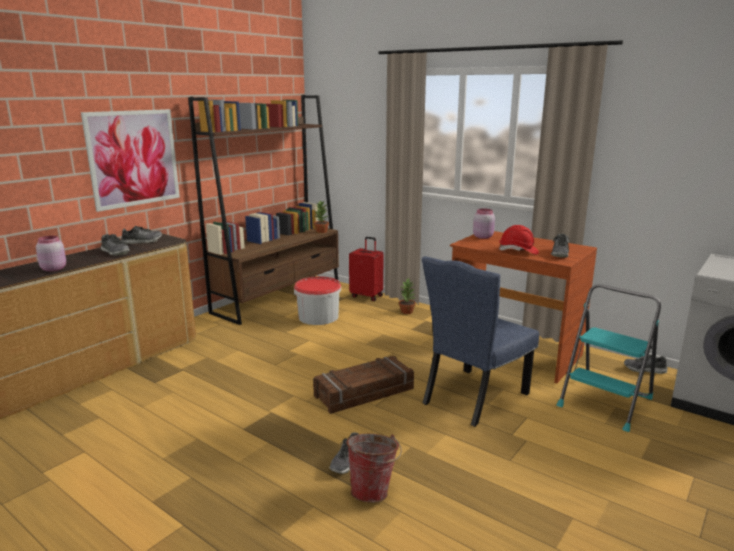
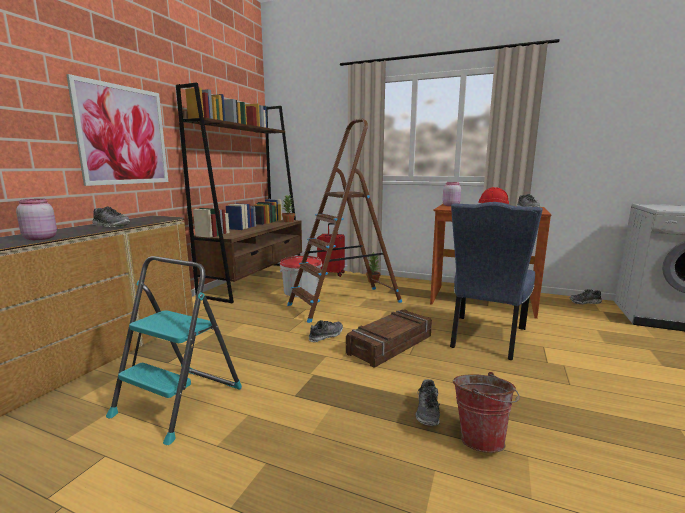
camera: 15 degrees left, 5 degrees down
shoe [121,226,162,245] -> shoe moved to [309,320,343,342]
turquoise step ladder [556,284,661,432] -> turquoise step ladder moved to [106,256,242,445]
none -> brown step ladder [287,118,402,323]

